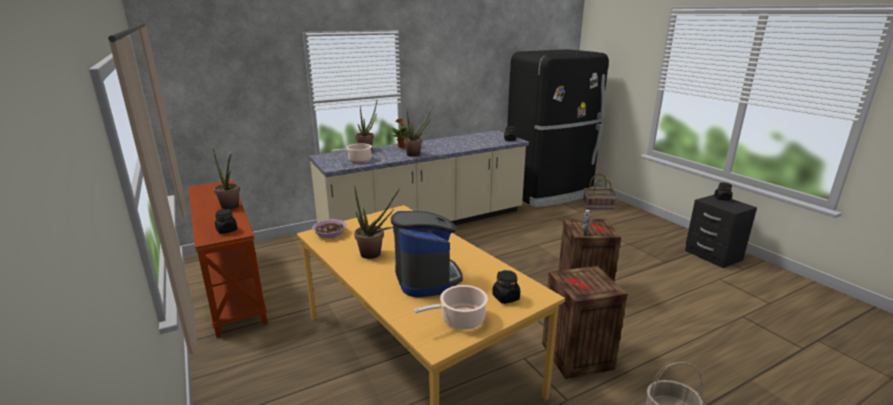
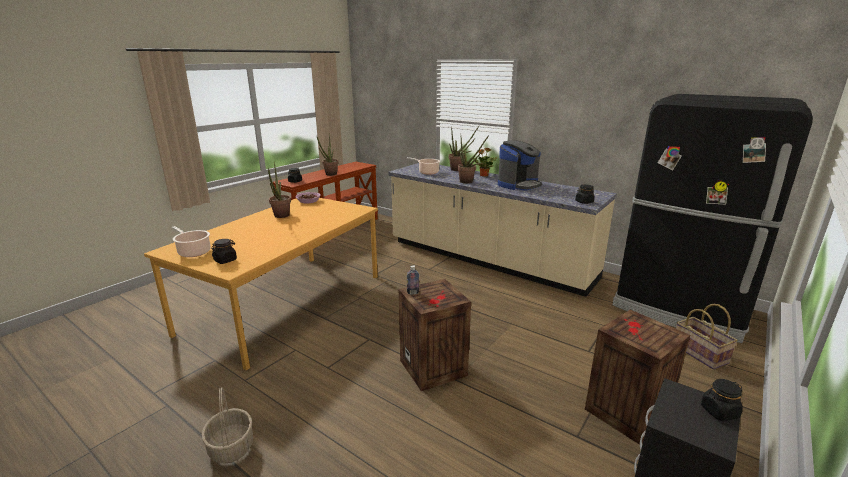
camera: 65 degrees right, 0 degrees up
coffee machine [391,211,463,297] -> coffee machine moved to [498,140,542,190]
crate [542,266,627,379] -> crate moved to [585,310,690,445]

